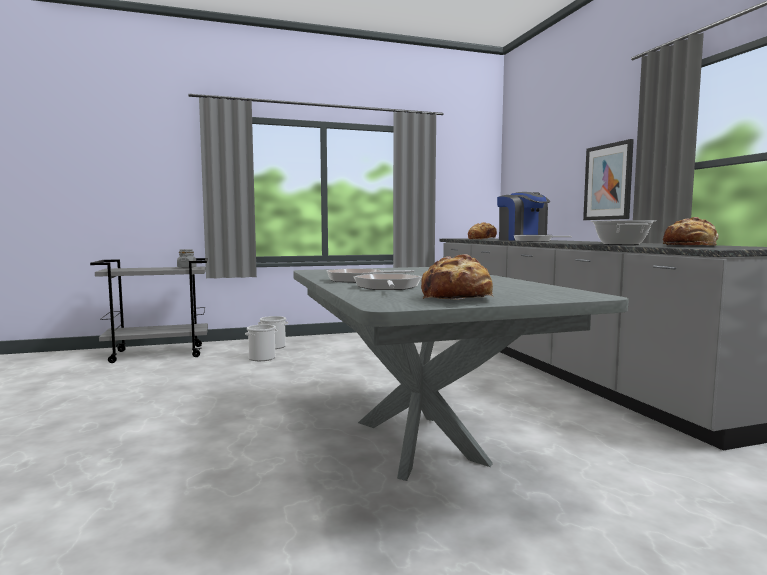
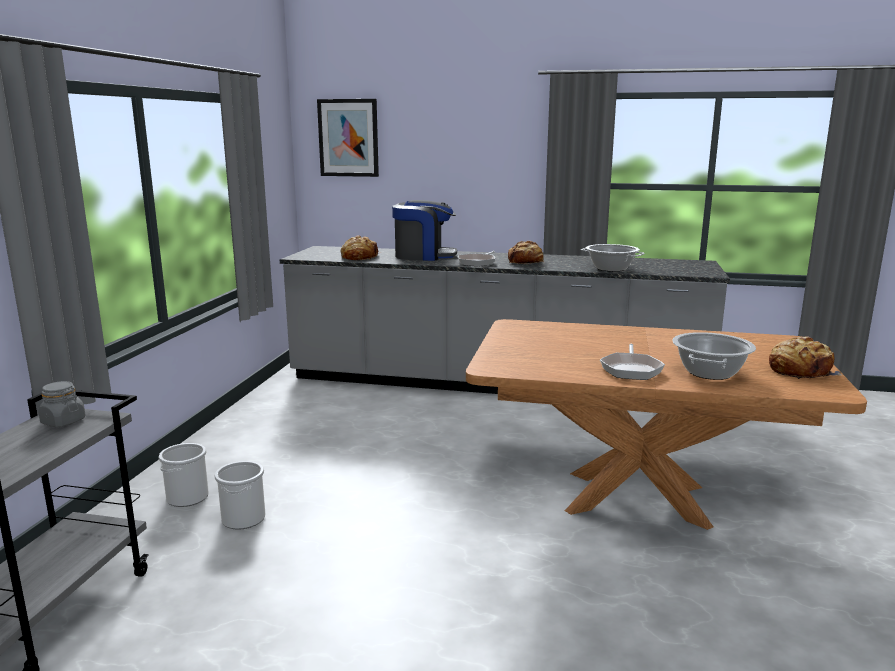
camera: 60 degrees left, 10 degrees up
grey dining table [293,267,629,481] -> brown dining table [466,319,867,530]
frying pan [354,273,422,290] -> cooking pot [672,332,756,380]
picture [583,139,634,220] -> picture moved to [317,99,379,177]
bread [663,217,719,245] -> bread moved to [508,241,544,264]

